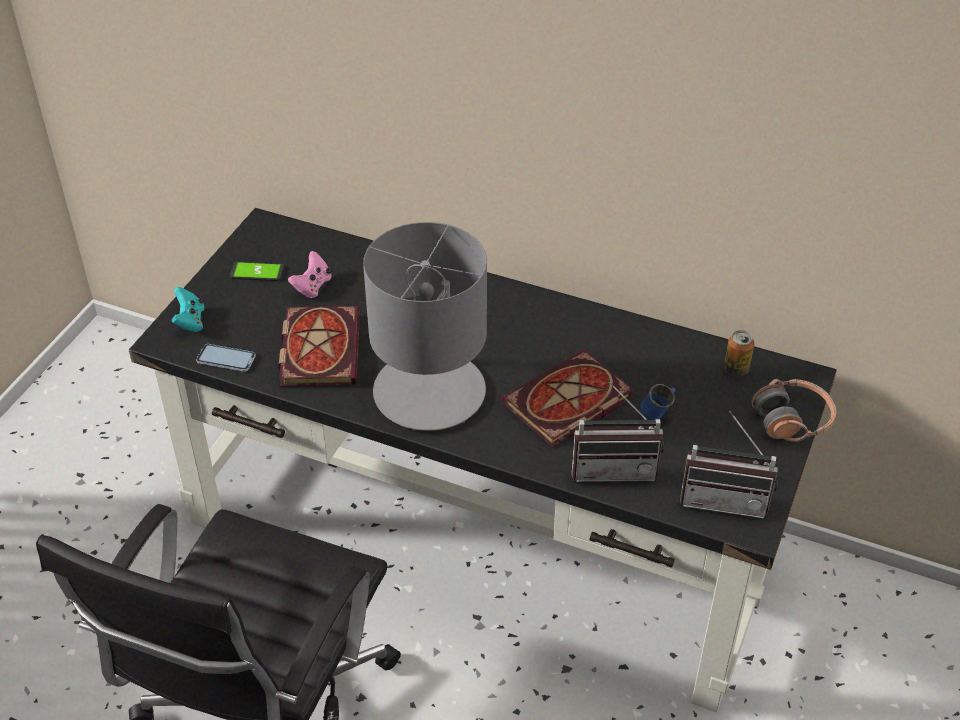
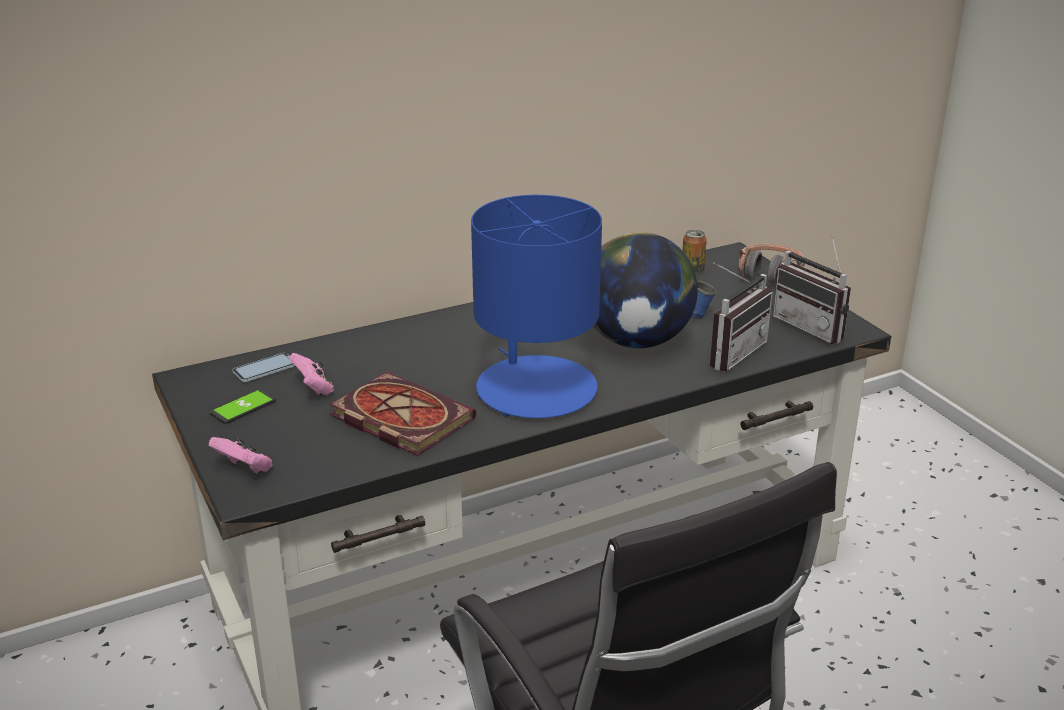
camera: 50 degrees left, 15 degrees down
turquoise game controller [171,287,204,332] -> pink game controller [209,437,272,474]
phone [196,344,256,372] -> phone moved to [232,353,295,382]
grey table lamp [363,222,487,431] -> blue table lamp [471,195,602,418]
book [501,349,634,448] -> globe [594,232,698,348]
radio [680,411,778,519] -> radio turned 90 degrees clockwise [773,234,851,344]

